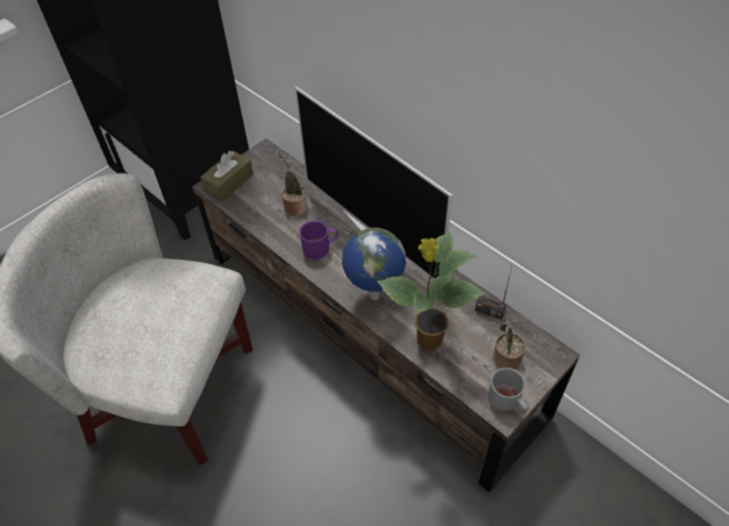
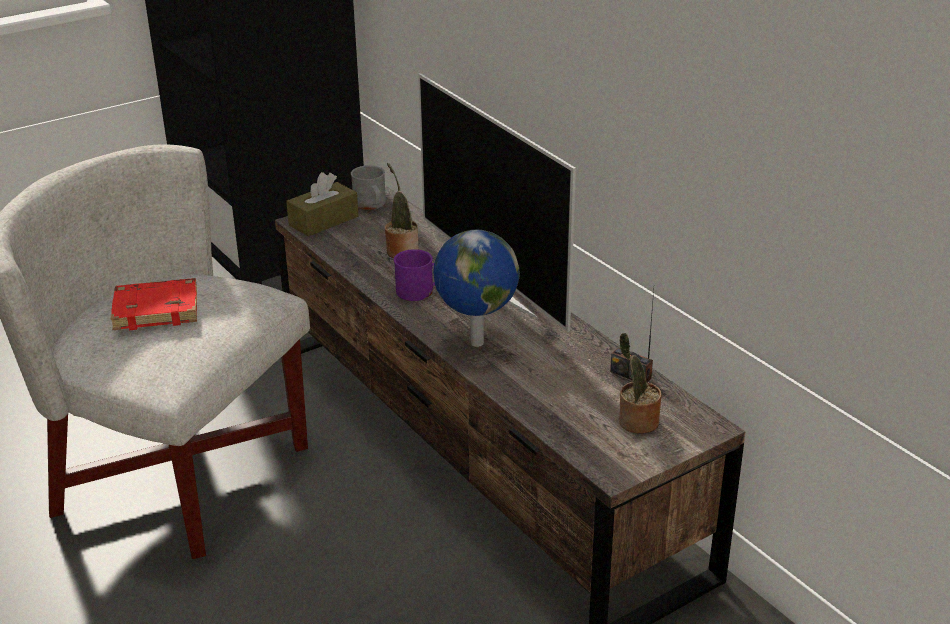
camera: 10 degrees right, 20 degrees down
potted plant [377,232,486,350] -> none
grey mug [488,368,528,415] -> grey mug moved to [351,165,386,210]
none -> red book [110,278,197,330]

